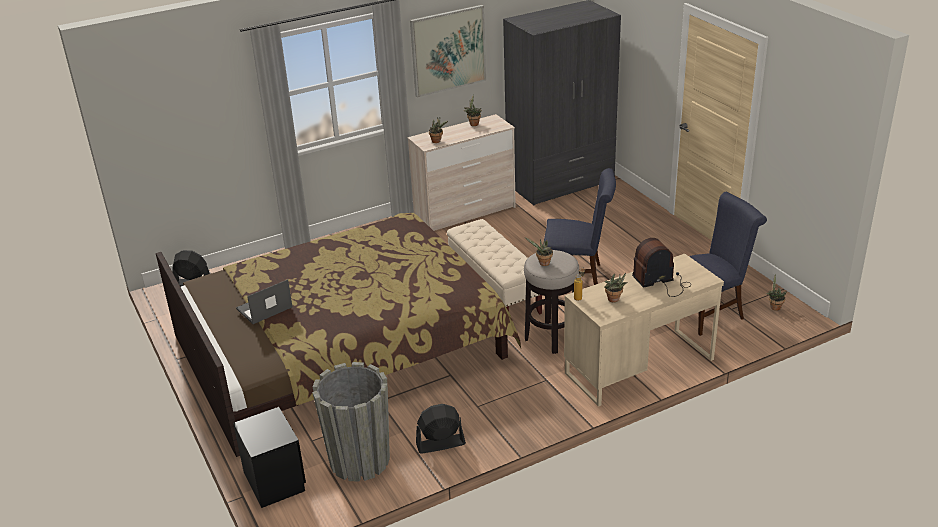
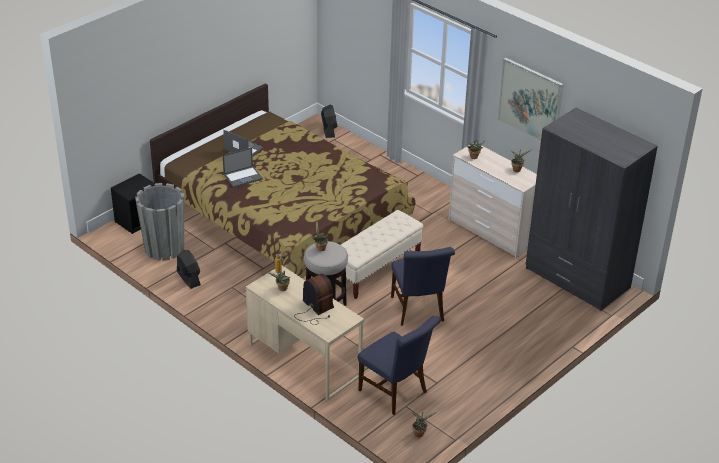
camera: 70 degrees right, 5 degrees up
none -> laptop [223,148,263,188]

